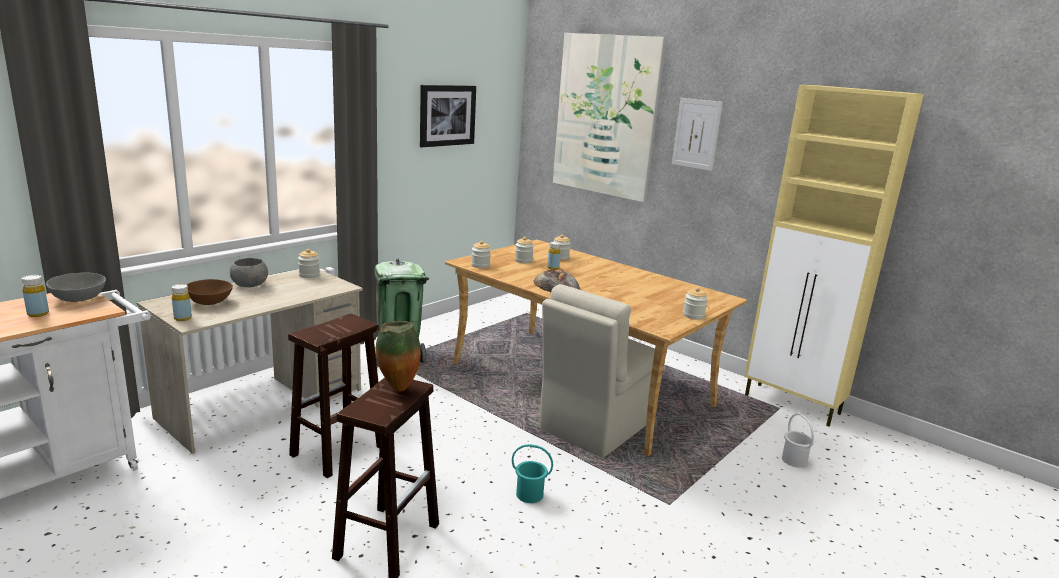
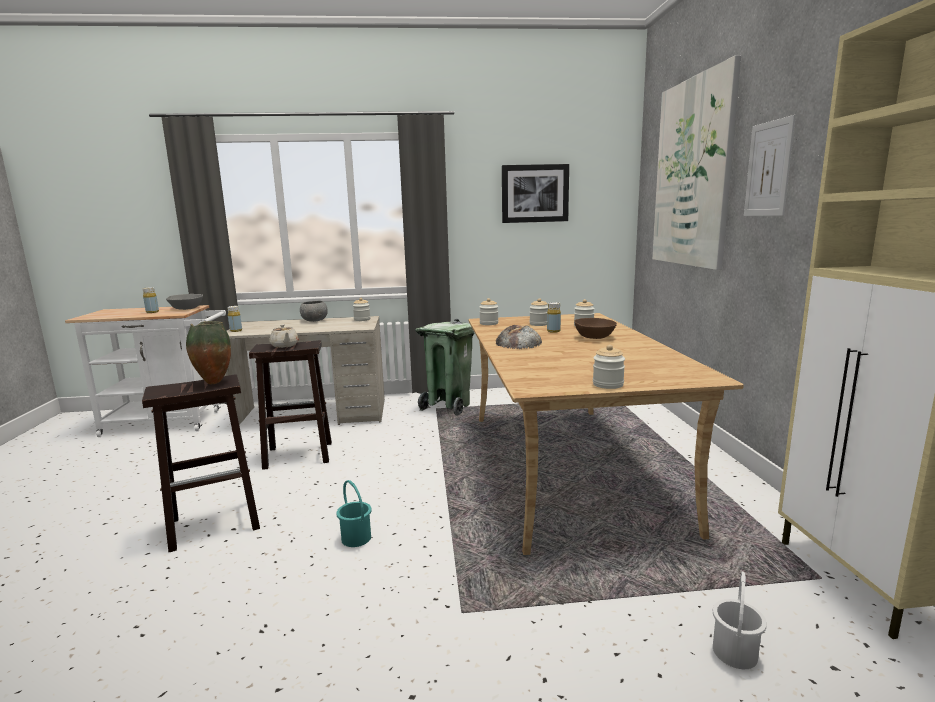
camera: 45 degrees right, 5 degrees down
brown bowl [187,279,233,305] -> brown bowl moved to [574,318,617,339]
beige chair [539,284,655,458] -> none
none -> beige teapot [270,324,298,348]

